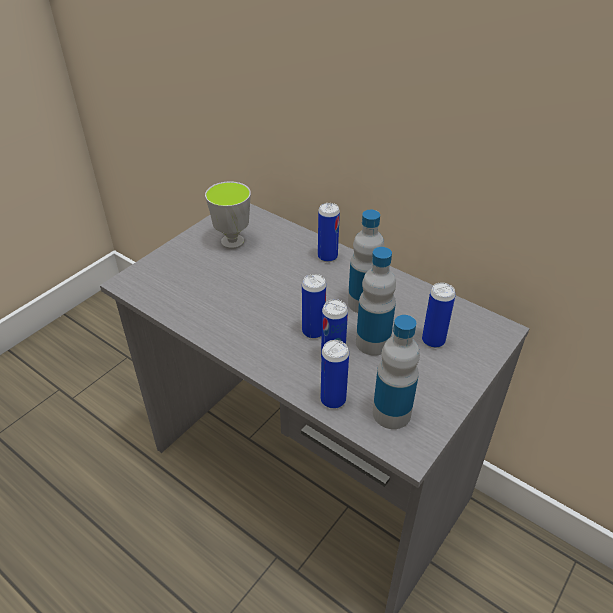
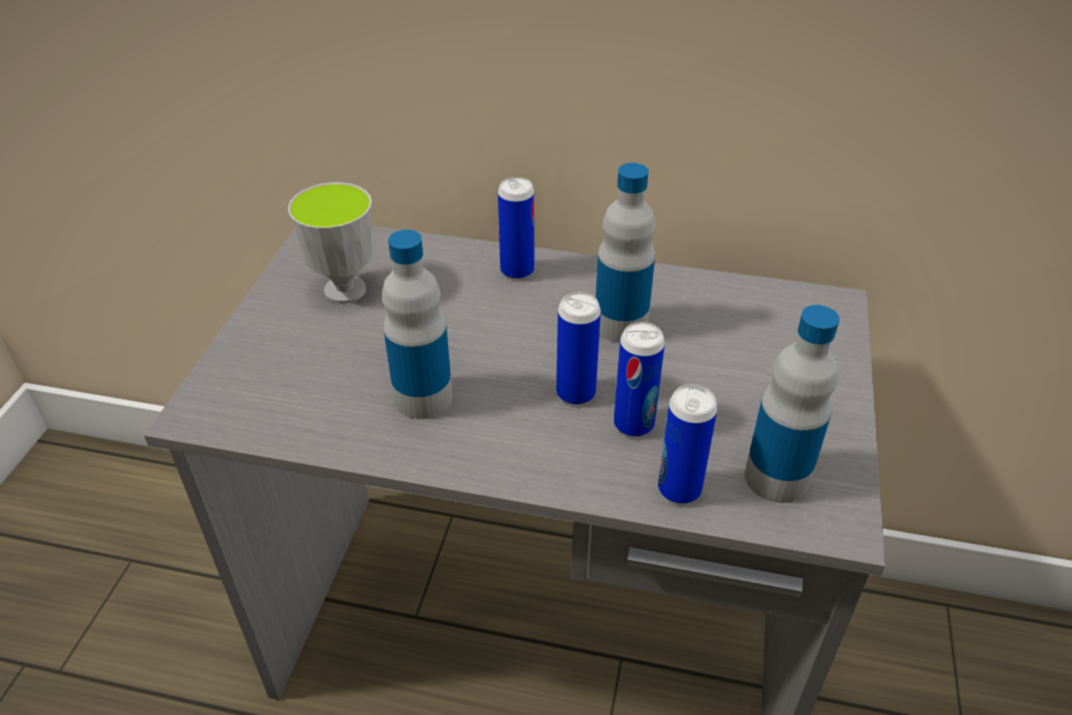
camera: 25 degrees left, 0 degrees up
bottle [356,247,396,356] -> bottle moved to [382,230,453,419]
can [422,282,456,348] -> none

